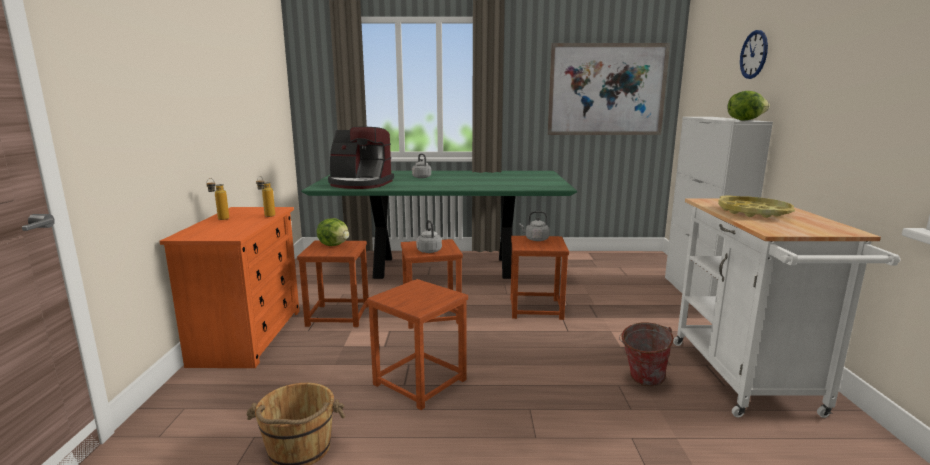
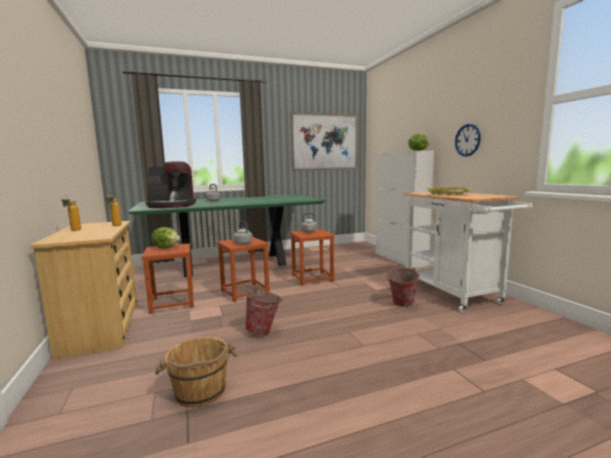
camera: 20 degrees left, 5 degrees down
orange dresser [159,207,300,368] -> beige dresser [30,221,137,360]
brown stool [367,279,468,410] -> bucket [244,290,282,335]
wall clock [740,30,768,79] -> wall clock moved to [455,124,481,157]

